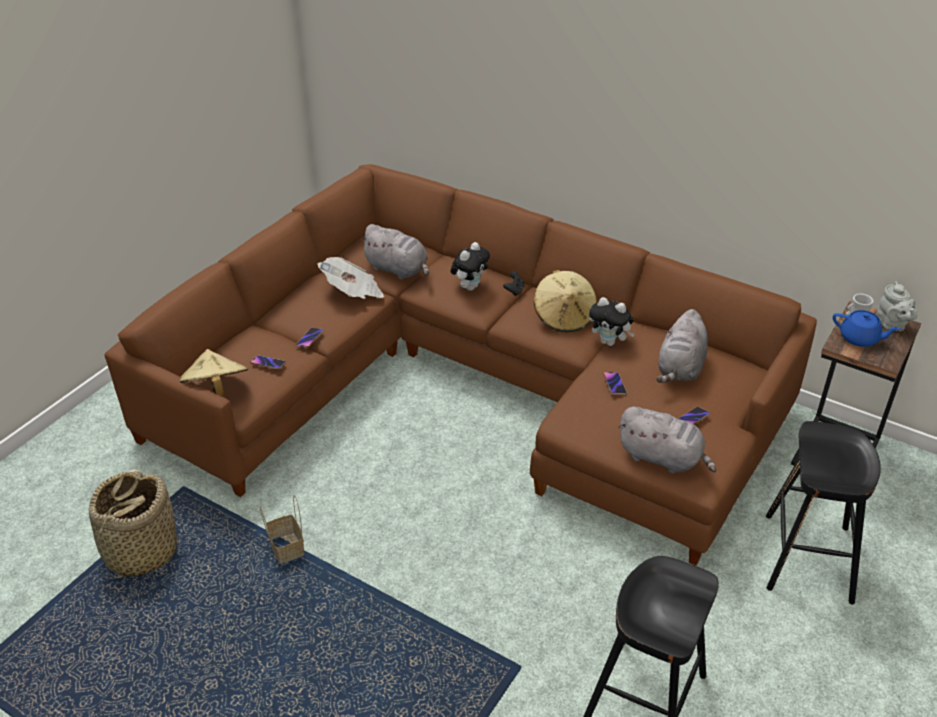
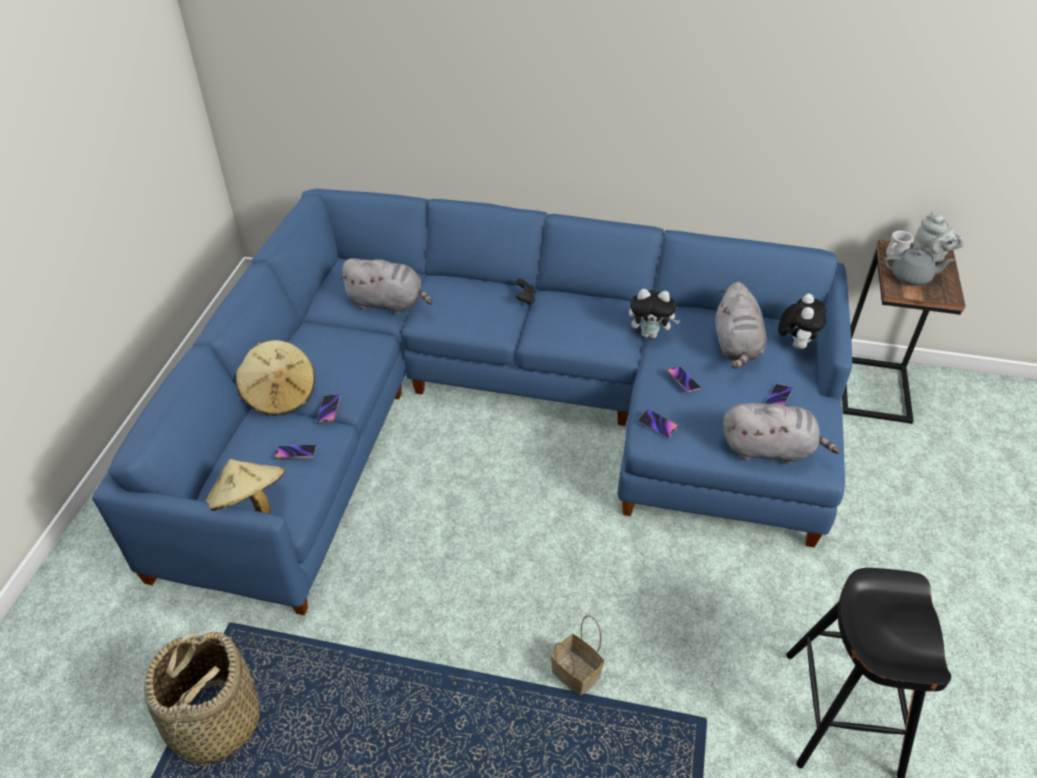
camera: 20 degrees left, 5 degrees up
brown sofa [104,164,817,566] -> blue sofa [92,188,852,615]
basket [260,495,304,564] -> basket moved to [550,615,604,695]
newspaper [318,257,384,299] -> none
plush toy [451,242,490,291] -> plush toy moved to [778,294,826,349]
beige hat [534,270,597,332] -> beige hat moved to [236,340,315,416]
black stool [766,421,881,604] -> none
blue teapot [833,310,900,347] -> grey teapot [884,248,955,286]
none -> phone [638,409,678,438]

